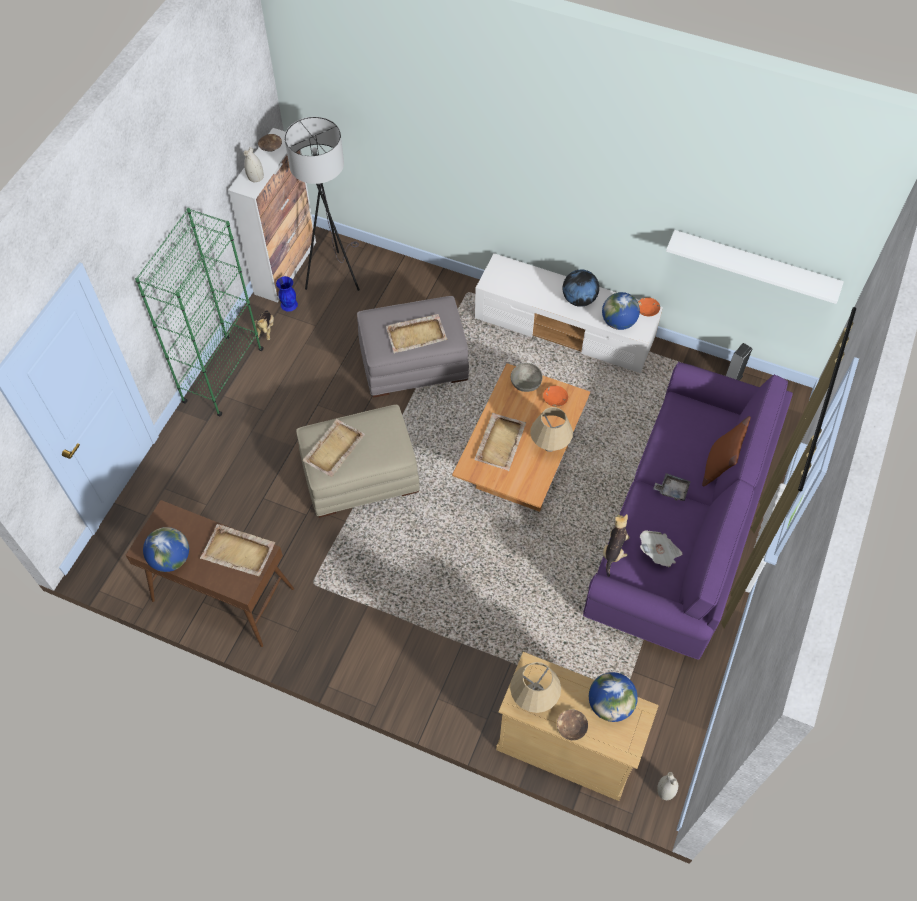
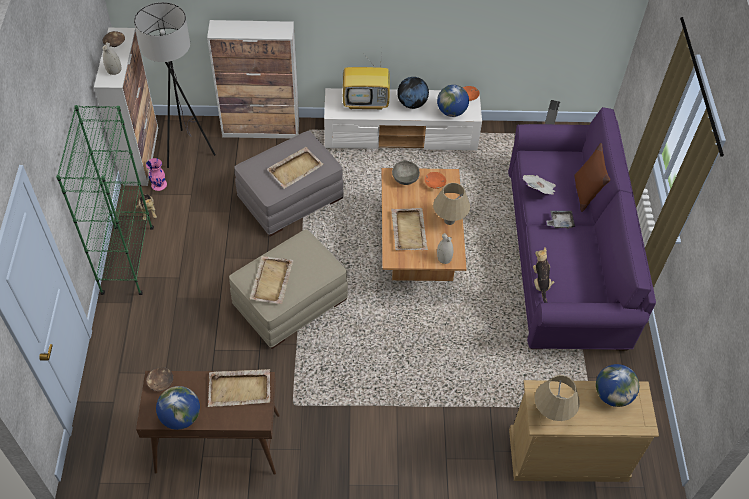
camera: 25 degrees left, 5 degrees down
blue vase [276,276,298,312] -> pink vase [146,158,167,191]
brown bowl [557,709,588,740] -> brown bowl moved to [146,367,173,391]
newspaper [640,530,682,567] -> newspaper moved to [523,175,556,195]
white vase [657,772,678,800] -> white vase moved to [437,233,453,264]
white shelf [666,230,844,304] -> none
none -> cabinet [207,20,299,138]
none -> television [343,49,390,110]

